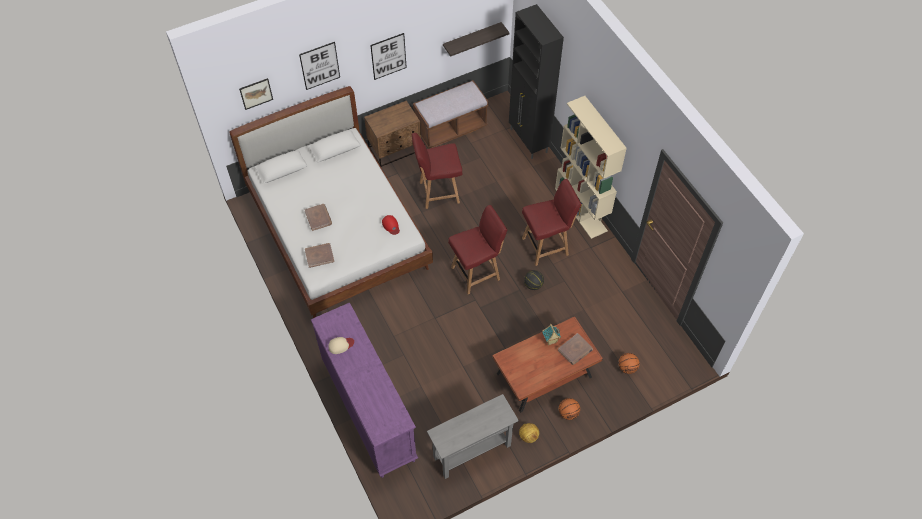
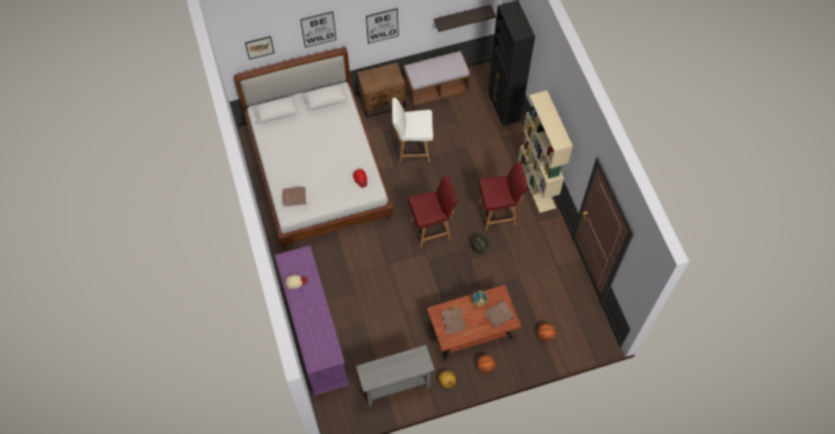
camera: 10 degrees right, 5 degrees up
brown book [305,204,332,231] -> brown book moved to [442,308,466,334]
red chair [412,133,463,209] -> white chair [392,98,433,163]

